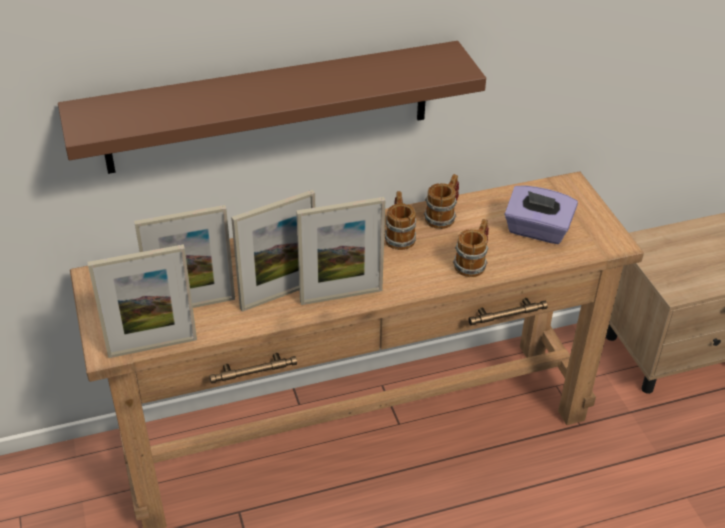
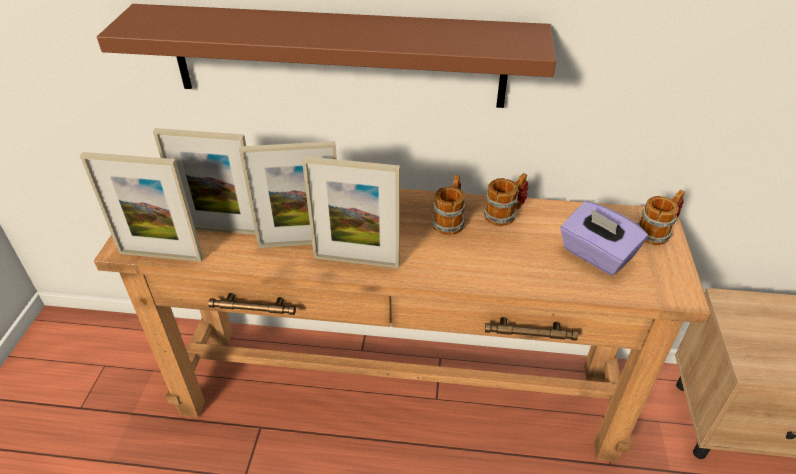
camera: 25 degrees right, 0 degrees up
mug [453,219,489,277] -> mug moved to [637,190,685,245]

